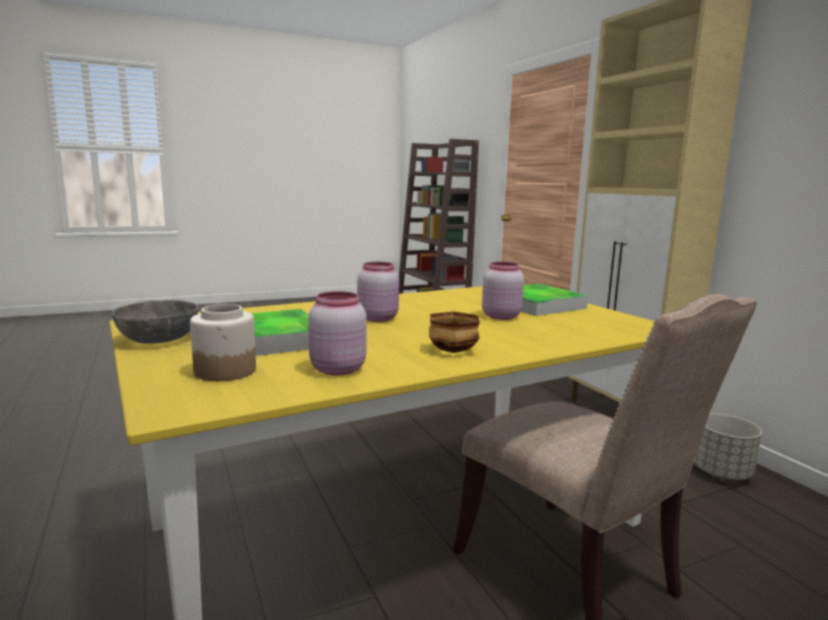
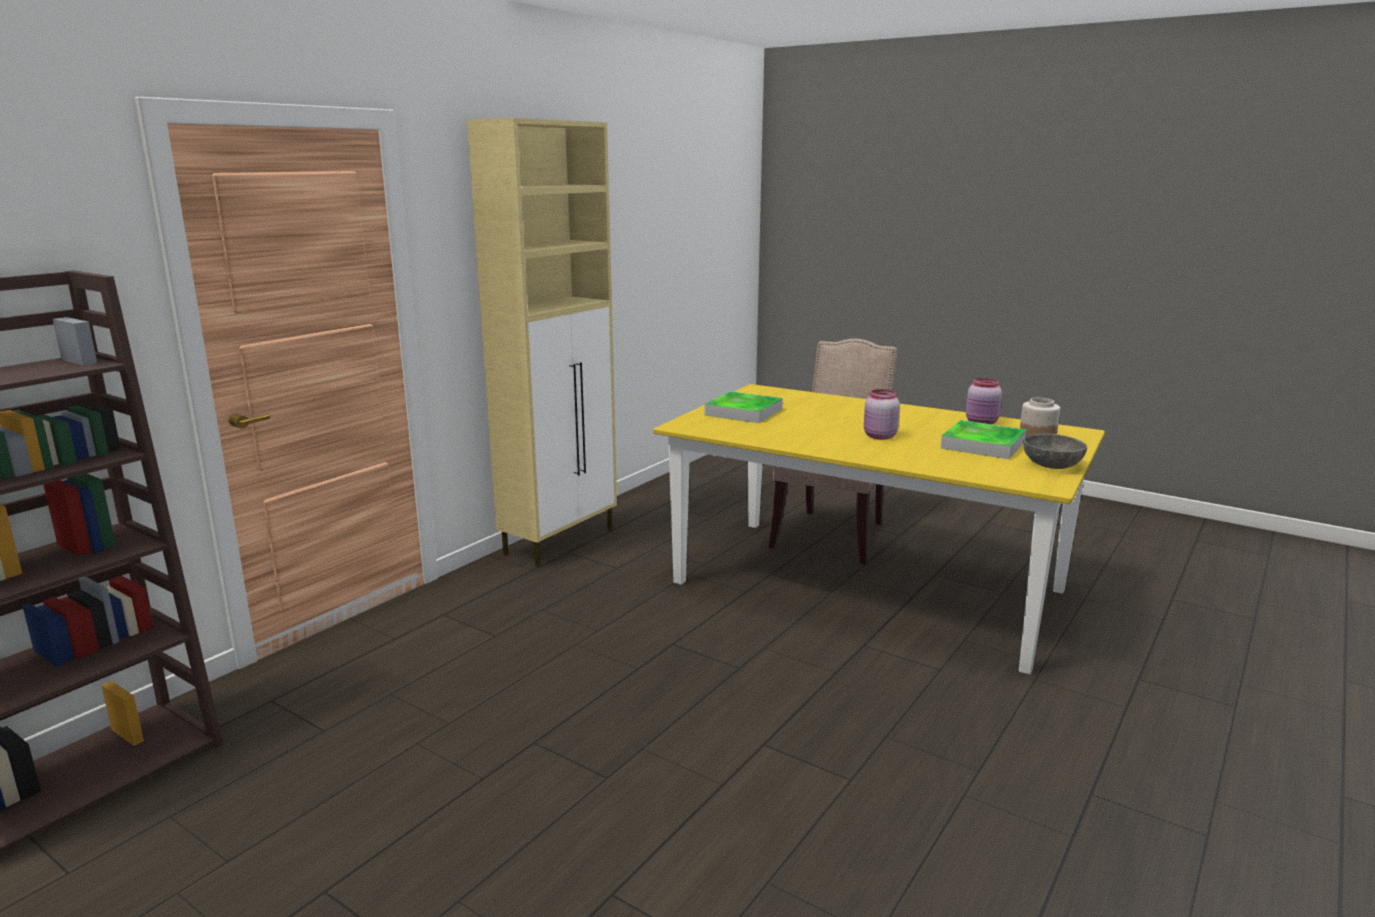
camera: 120 degrees left, 5 degrees up
bowl [429,312,480,353] -> none
pink jar [482,262,524,320] -> none
grey planter [694,414,762,480] -> none

